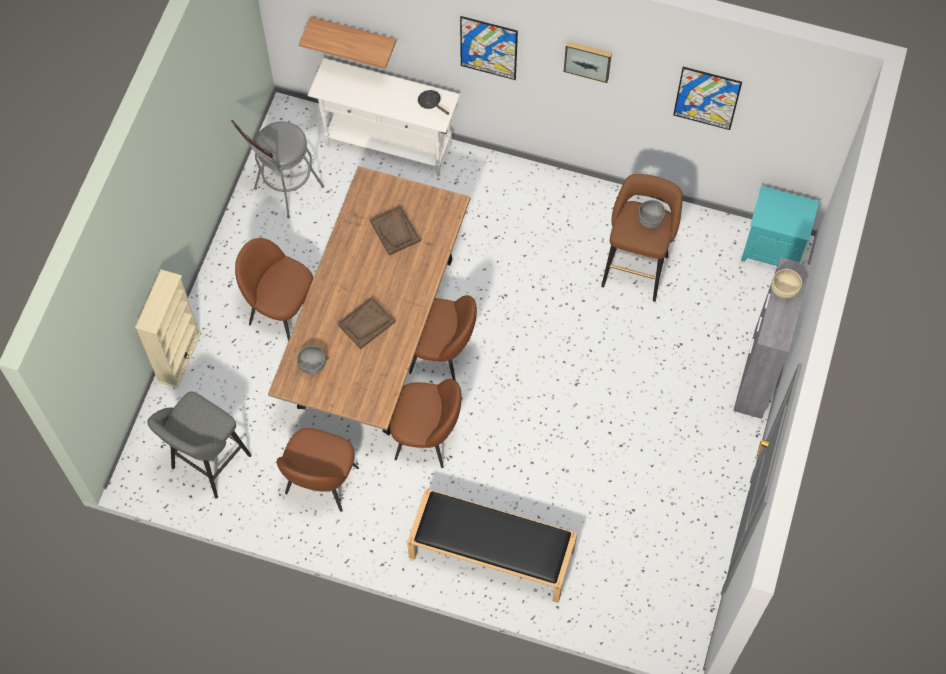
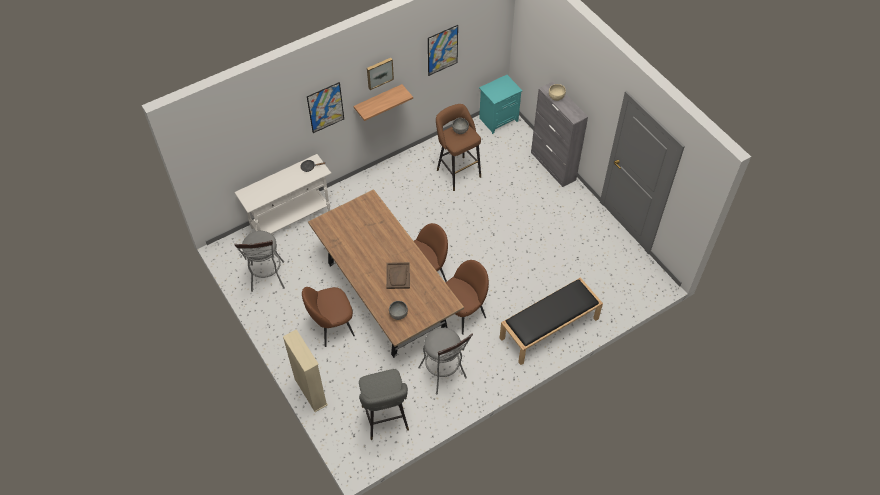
camera: 50 degrees left, 10 degrees down
brown chair [277,428,359,512] -> grey stool [418,328,473,394]
shelf [299,16,396,69] -> shelf moved to [354,84,413,121]
brown tray [369,205,421,256] -> none

